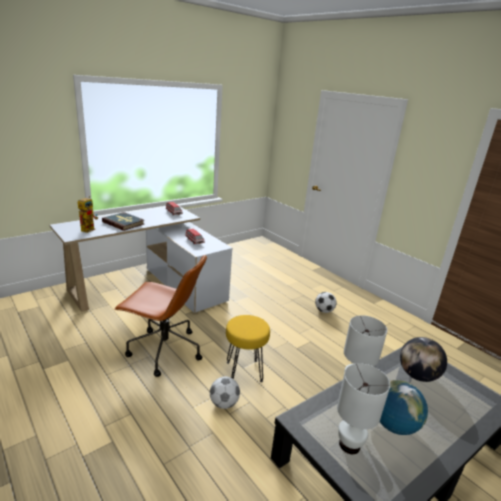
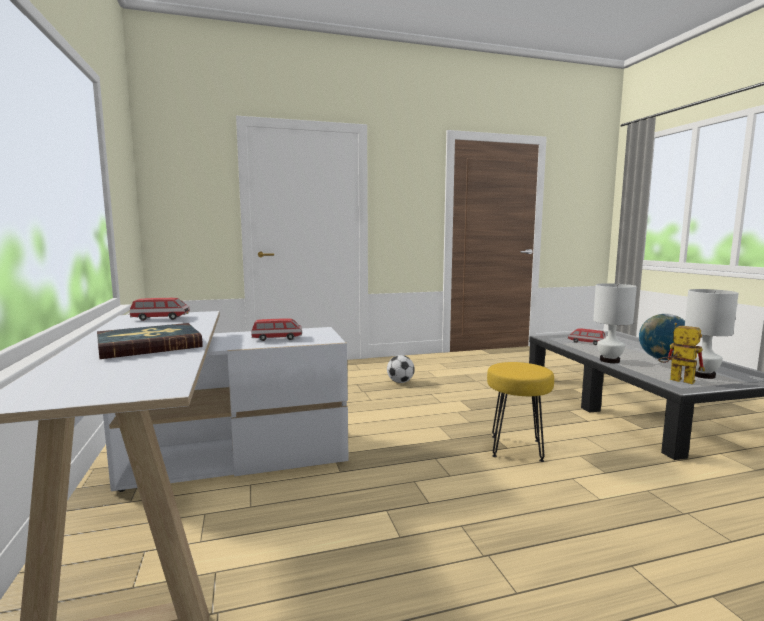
camera: 65 degrees left, 15 degrees down
toy robot [78,196,98,233] -> toy robot moved to [658,323,705,384]
brown office chair [114,254,207,377] -> none
football [210,376,240,409] -> none
globe [400,337,447,382] -> toy car [568,328,606,345]

